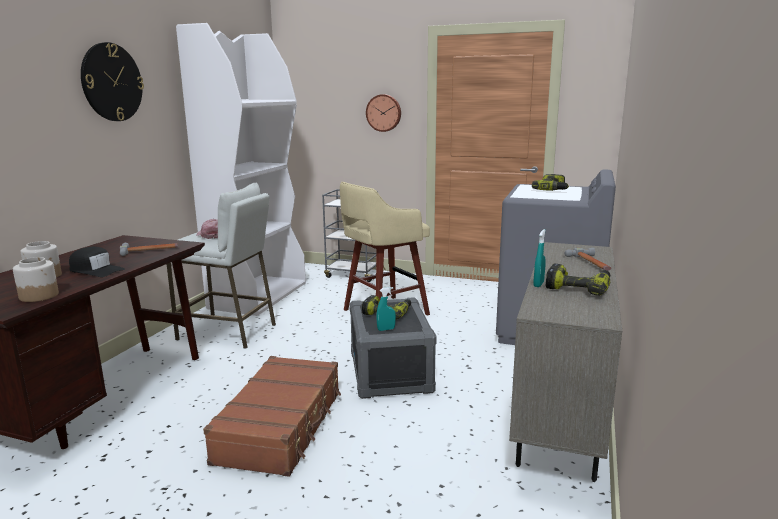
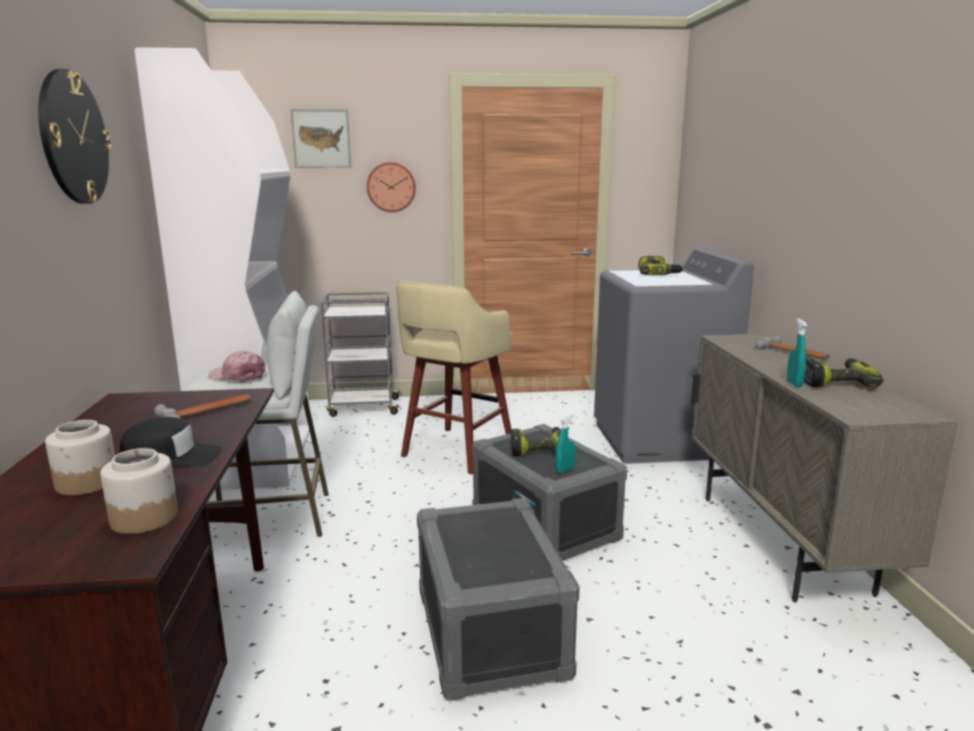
camera: 25 degrees left, 0 degrees up
brown suitcase [203,356,341,477] -> grey storage box [417,498,580,701]
none -> picture [290,109,351,168]

